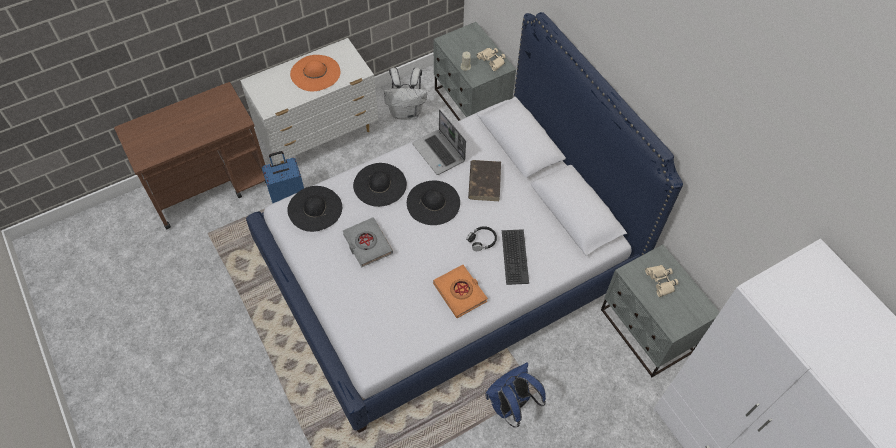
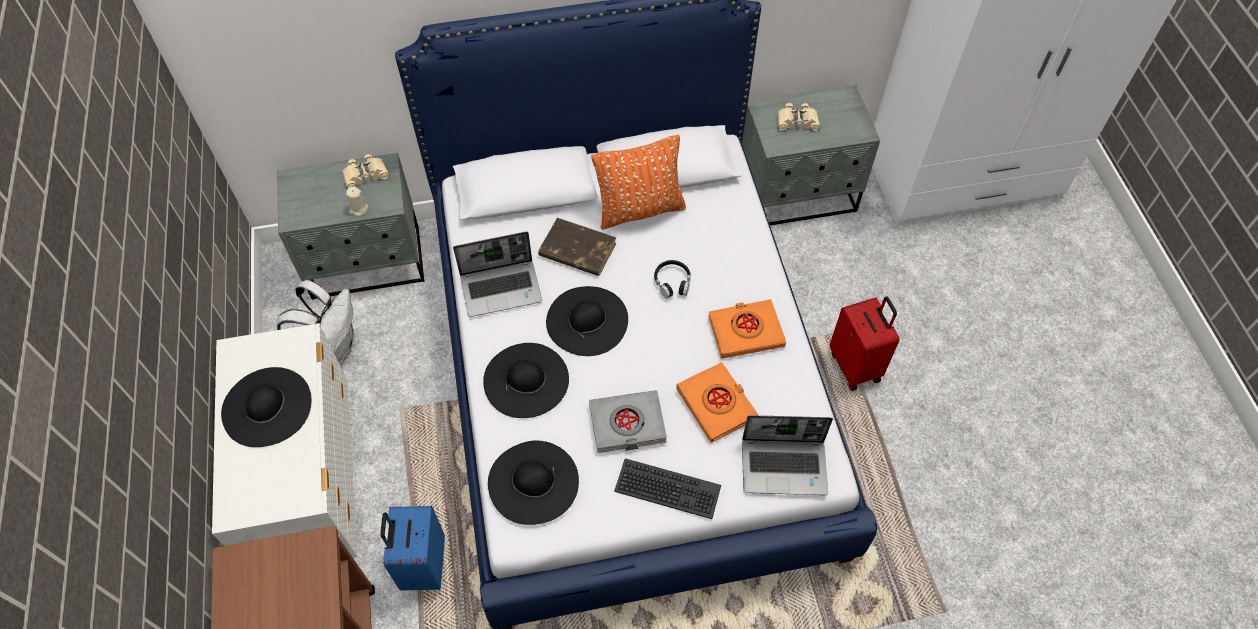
camera: 70 degrees left, 0 degrees up
orange hat [290,55,340,91] -> black hat [221,367,311,447]
blue backpack [485,362,546,428] -> red suitcase [830,296,900,391]
keyboard [502,229,529,285] -> keyboard moved to [614,458,721,519]
none -> orange pillow [591,134,686,230]
none -> orange book [676,362,758,443]
none -> laptop [742,415,833,495]

